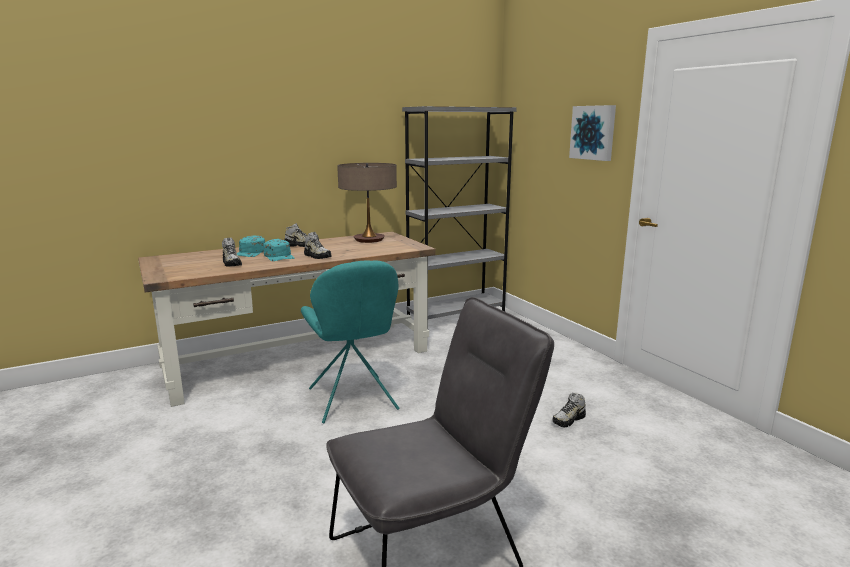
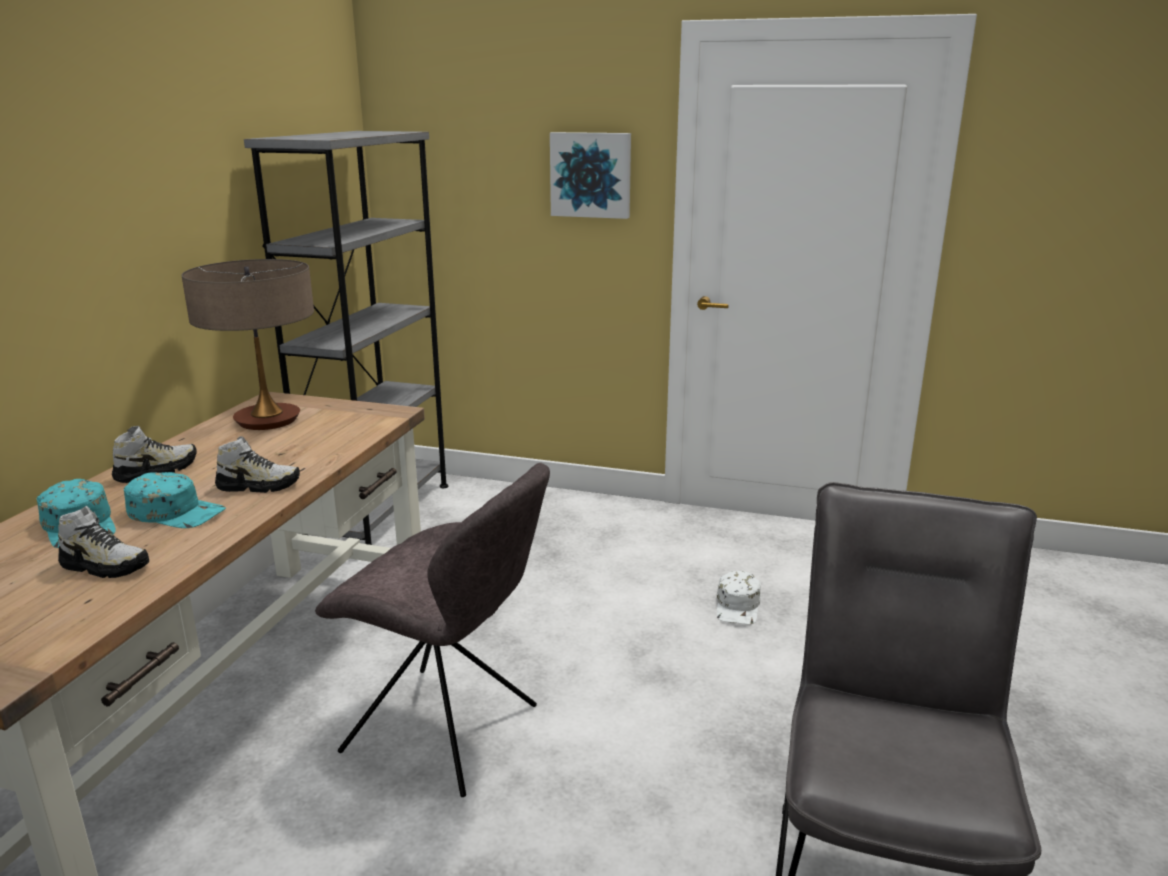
camera: 45 degrees left, 5 degrees up
turquoise chair [301,260,399,423] -> grey chair [315,463,550,797]
shoe [553,392,586,428] -> white cap [717,571,760,625]

